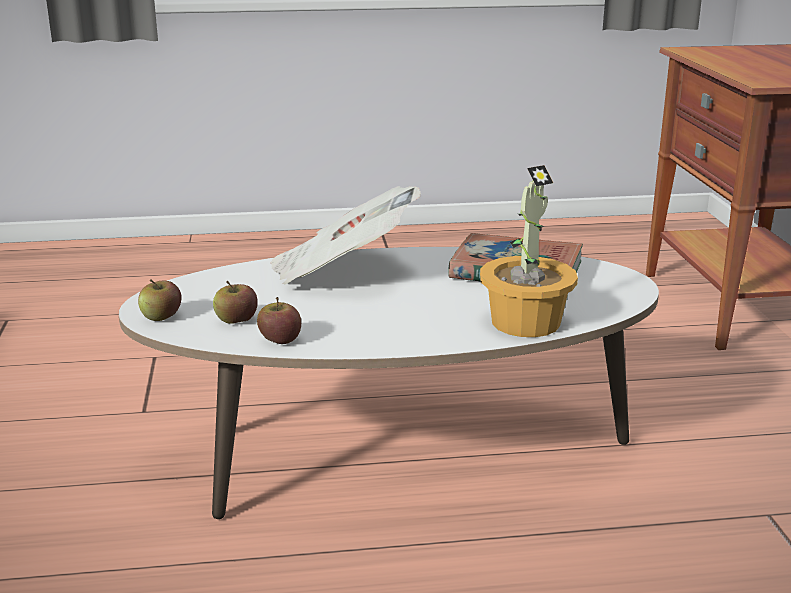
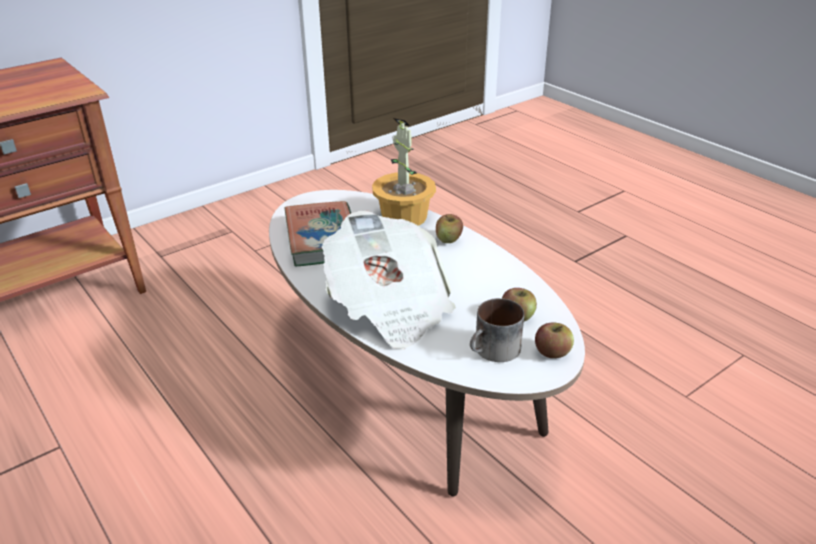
camera: 120 degrees left, 10 degrees up
apple [257,297,301,344] -> apple moved to [436,214,463,243]
none -> mug [470,298,524,362]

